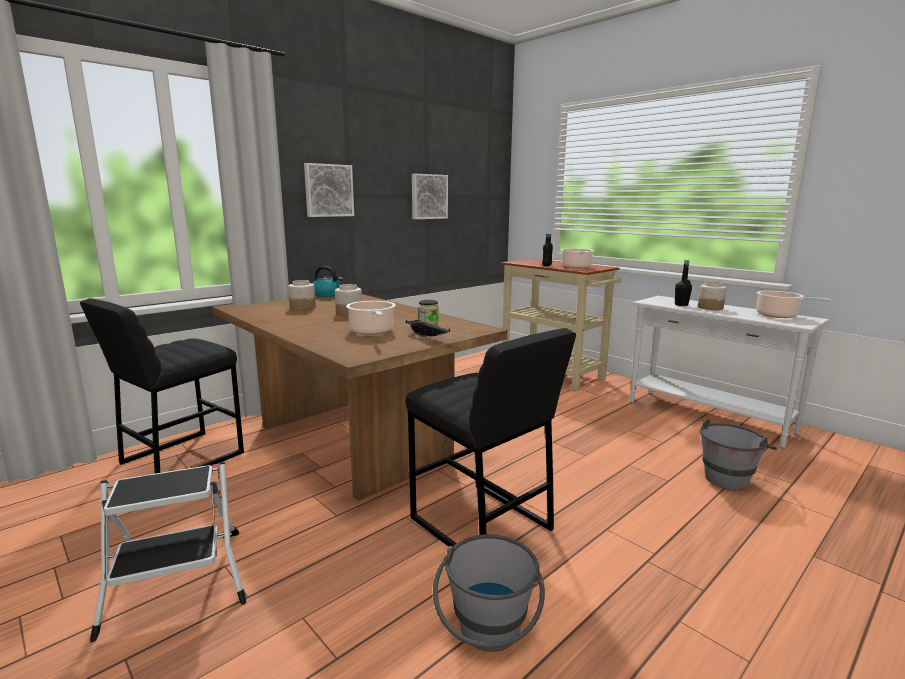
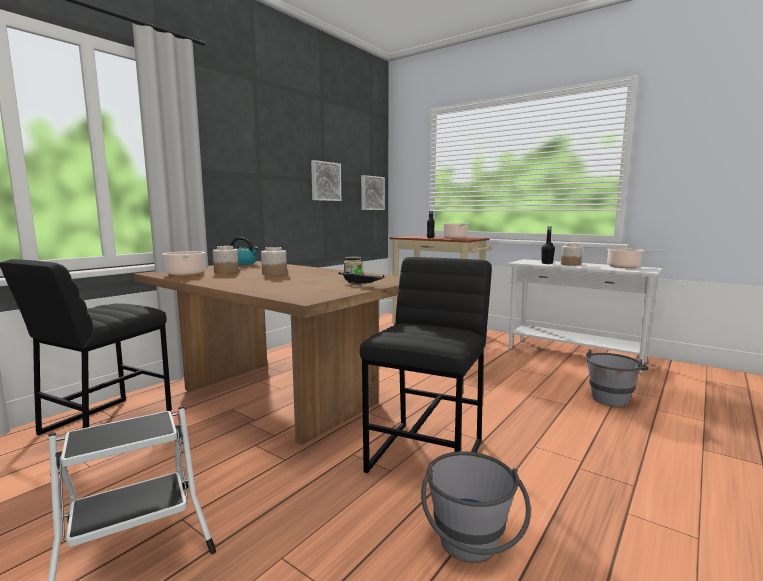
camera: 10 degrees left, 5 degrees down
picture [304,163,354,217] -> picture moved to [361,175,385,210]
cooking pot [346,301,396,335] -> cooking pot moved to [162,251,205,276]
black chair [406,328,576,547] -> black chair turned 105 degrees counterclockwise [360,257,492,473]

